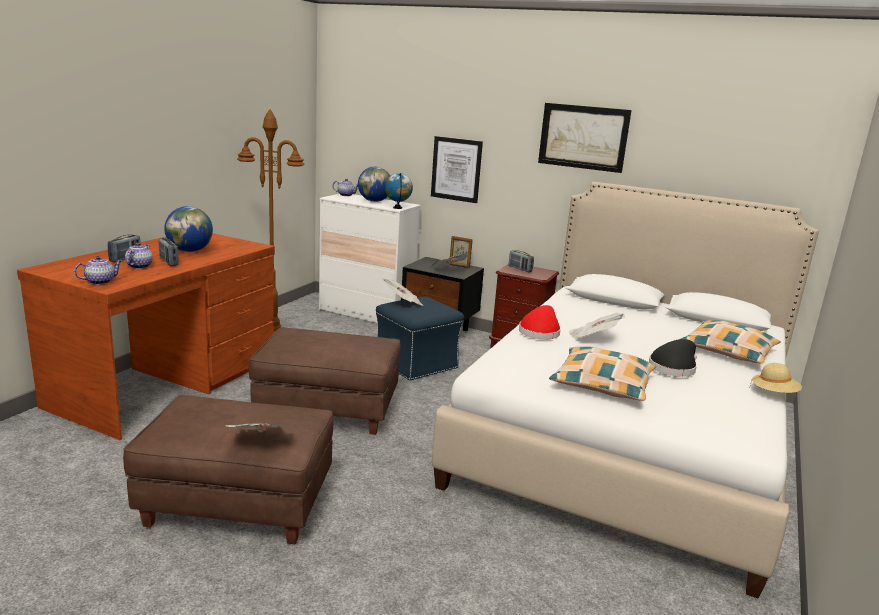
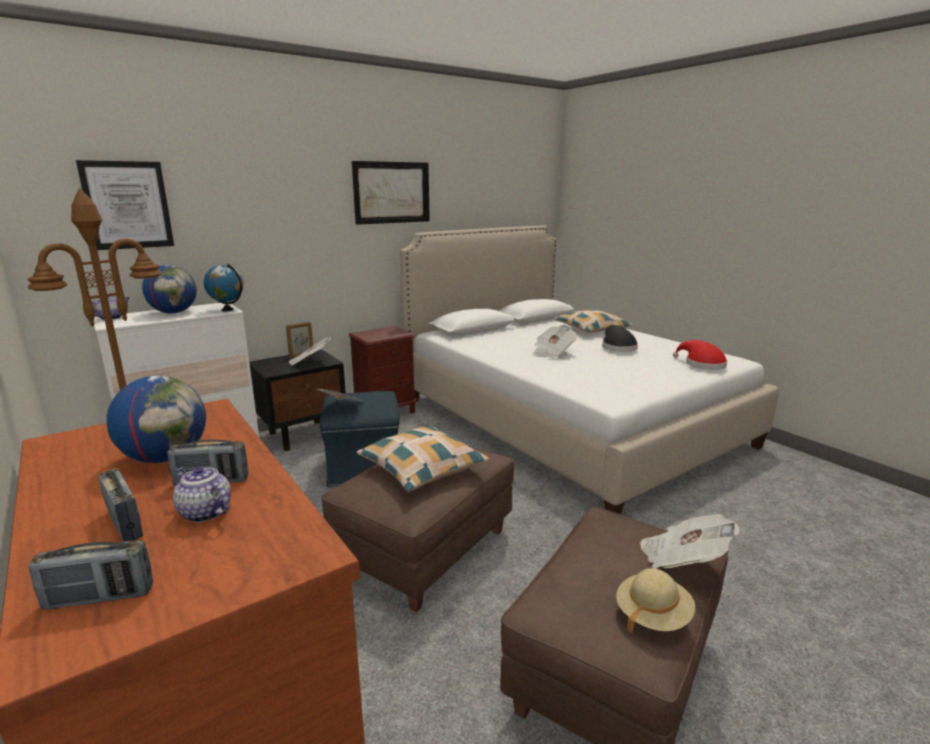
camera: 60 degrees left, 0 degrees up
teapot [74,256,122,285] -> none
picture [431,136,483,203] -> picture moved to [76,160,174,250]
radio [509,250,534,272] -> radio moved to [28,540,153,610]
red hat [519,305,561,339] -> red hat moved to [673,340,727,370]
pillow [549,347,656,401] -> pillow moved to [356,427,489,492]
beige hat [750,363,802,393] -> beige hat moved to [616,568,695,634]

